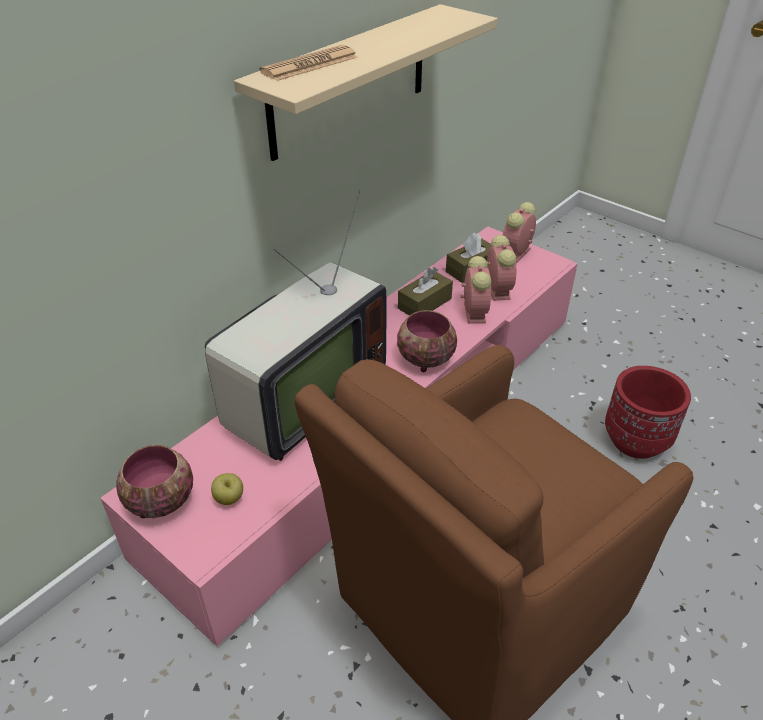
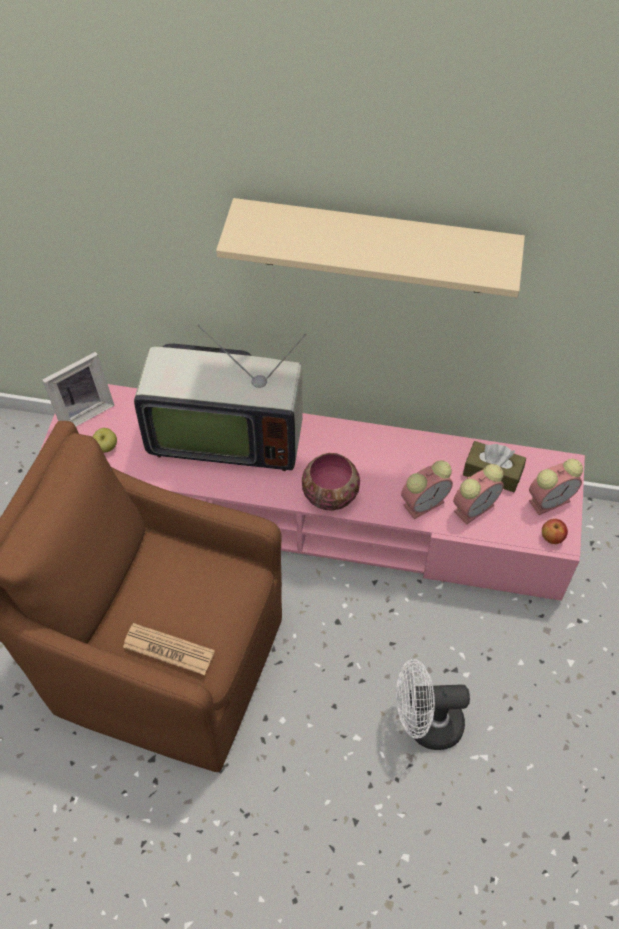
camera: 60 degrees right, 15 degrees up
bowl [116,445,193,518] -> picture frame [42,352,114,426]
newspaper [259,45,358,81] -> newspaper moved to [123,623,215,675]
brown tissue box [398,267,453,316] -> none
alarm clock [503,202,536,263] -> alarm clock turned 150 degrees clockwise [529,459,583,515]
red planter [605,366,691,459] -> white fan [396,659,470,750]
none -> apple [542,519,568,544]

